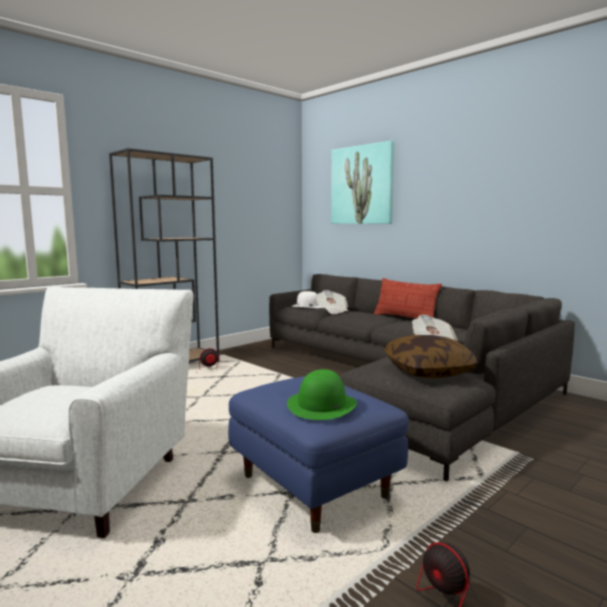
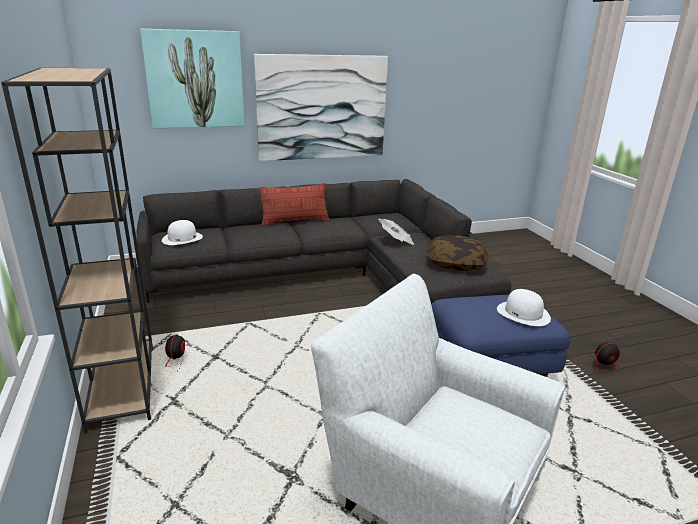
camera: 65 degrees left, 15 degrees up
green hat [287,369,357,420] -> white hat [497,289,551,326]
newspaper [317,290,348,314] -> none
none -> picture [254,54,388,161]

